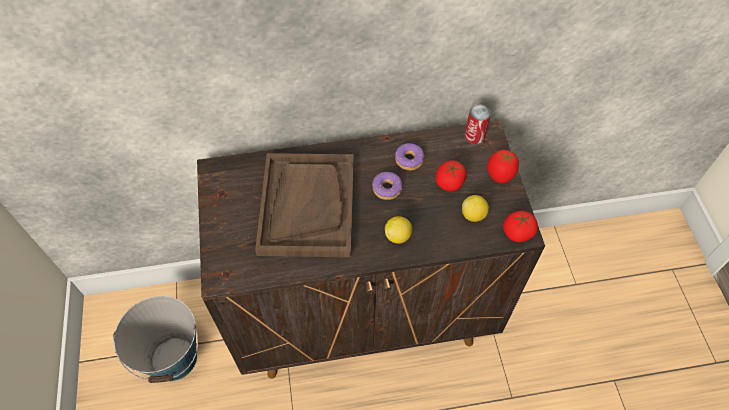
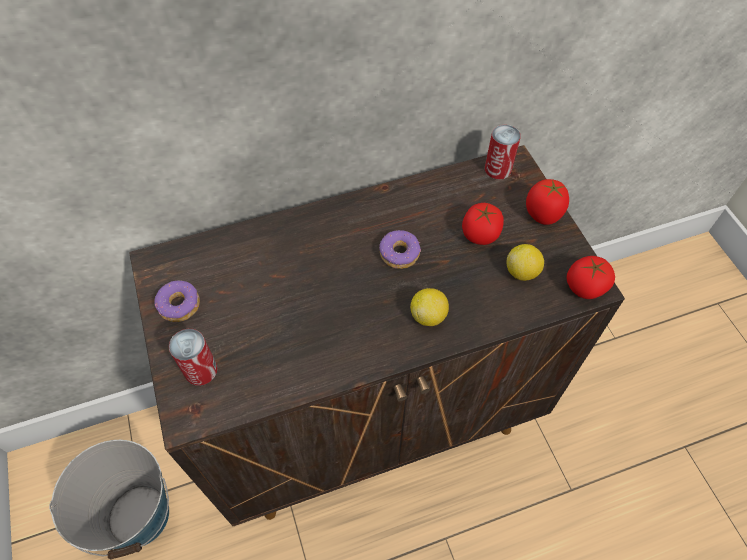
camera: 10 degrees left, 0 degrees up
brown tray [255,153,354,257] -> none
donut [395,143,424,170] -> donut moved to [154,280,200,322]
none -> can [169,329,218,386]

